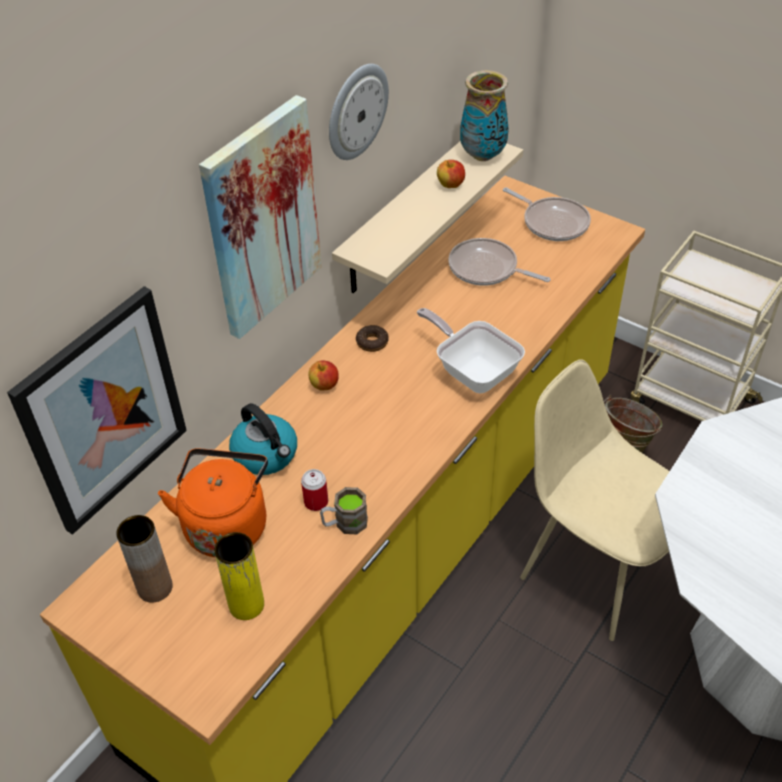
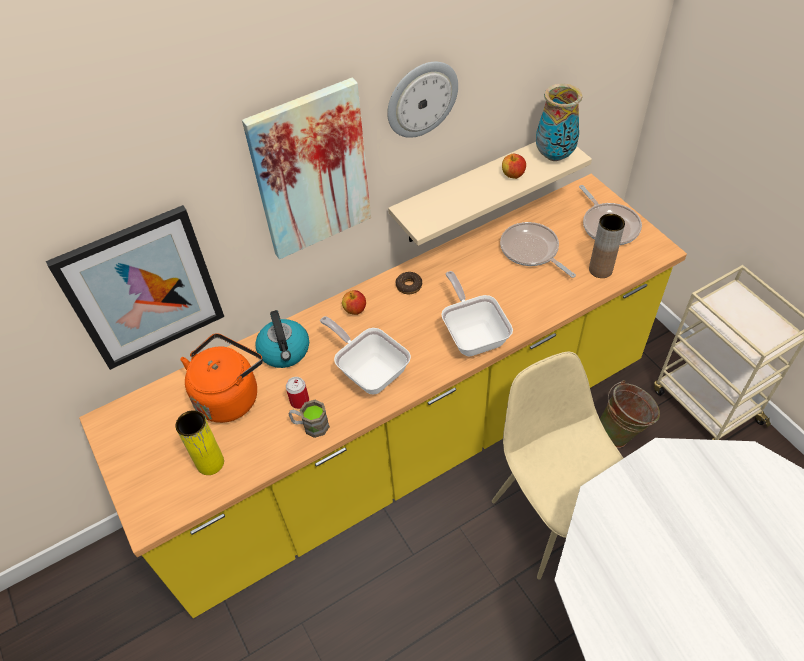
camera: 25 degrees right, 5 degrees up
brown vase [116,515,173,603] -> brown vase moved to [589,214,625,278]
none -> frying pan [320,316,411,395]

